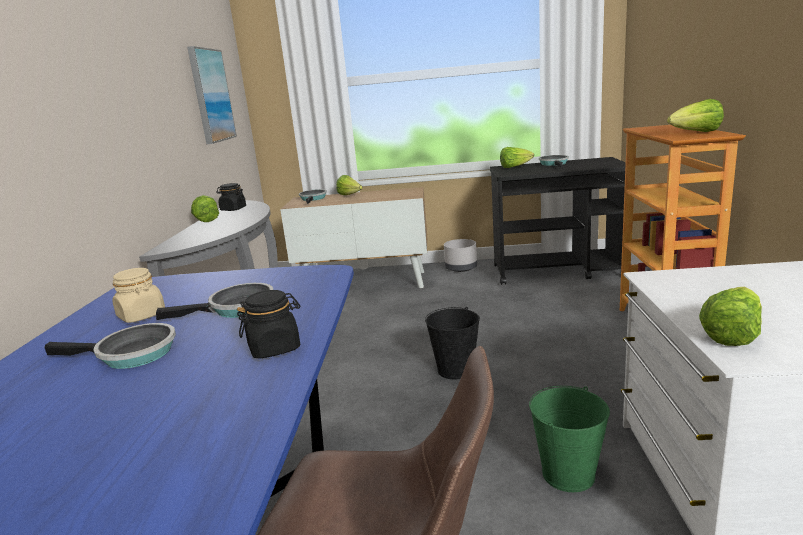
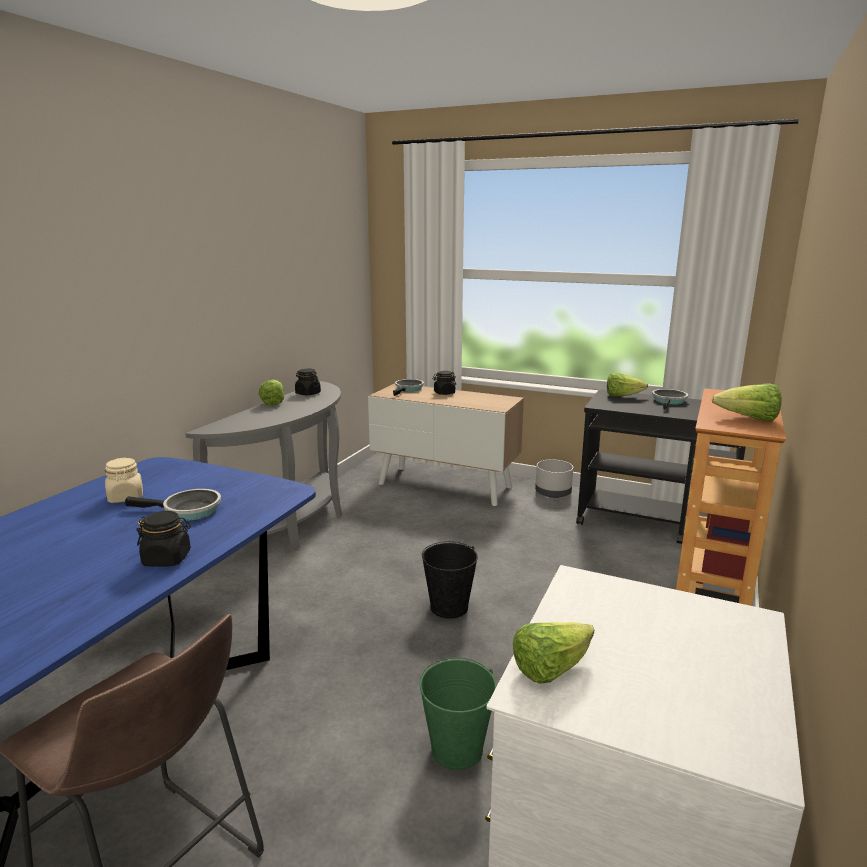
camera: 20 degrees right, 0 degrees up
frying pan [44,323,176,369] -> none
picture [187,46,237,144] -> none
lettuce [336,175,363,195] -> black jar [433,371,456,395]

